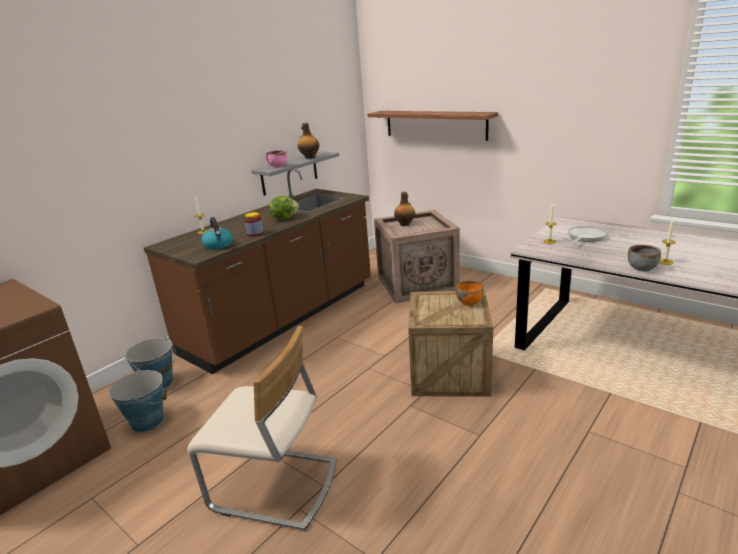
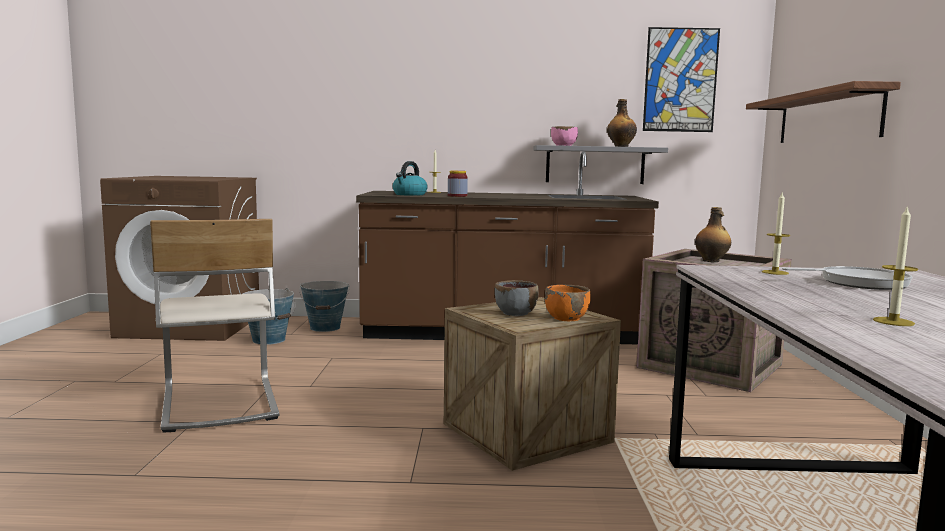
camera: 50 degrees right, 15 degrees down
lettuce [269,196,299,220] -> none
grey bowl [628,245,661,271] -> grey bowl moved to [495,280,538,316]
none -> picture [643,27,720,132]

